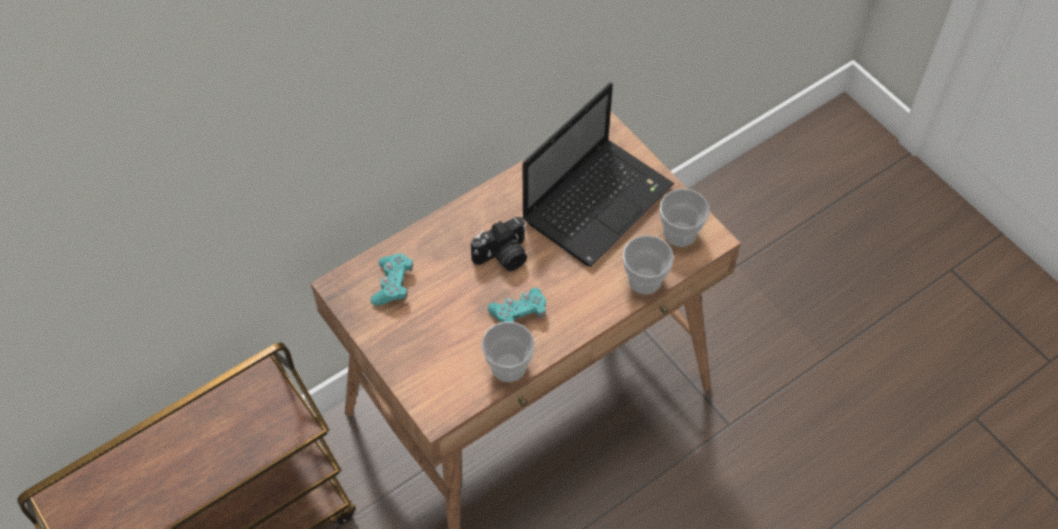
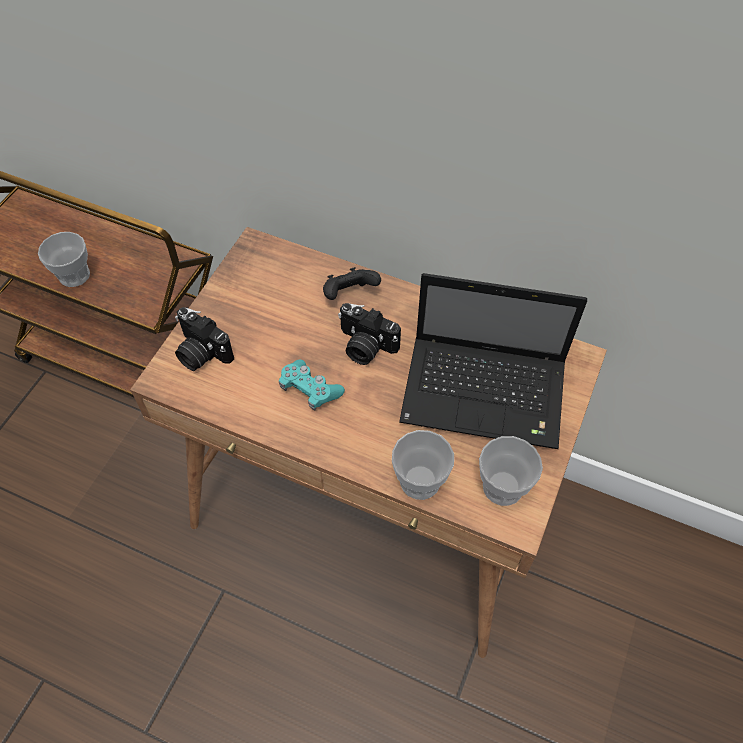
camera: 60 degrees right, 0 degrees up
turquoise game controller [370,253,413,305] -> none
cup [481,321,535,382] -> cup moved to [38,232,90,287]
none -> camera [175,307,234,371]
none -> black game controller [323,267,381,300]

